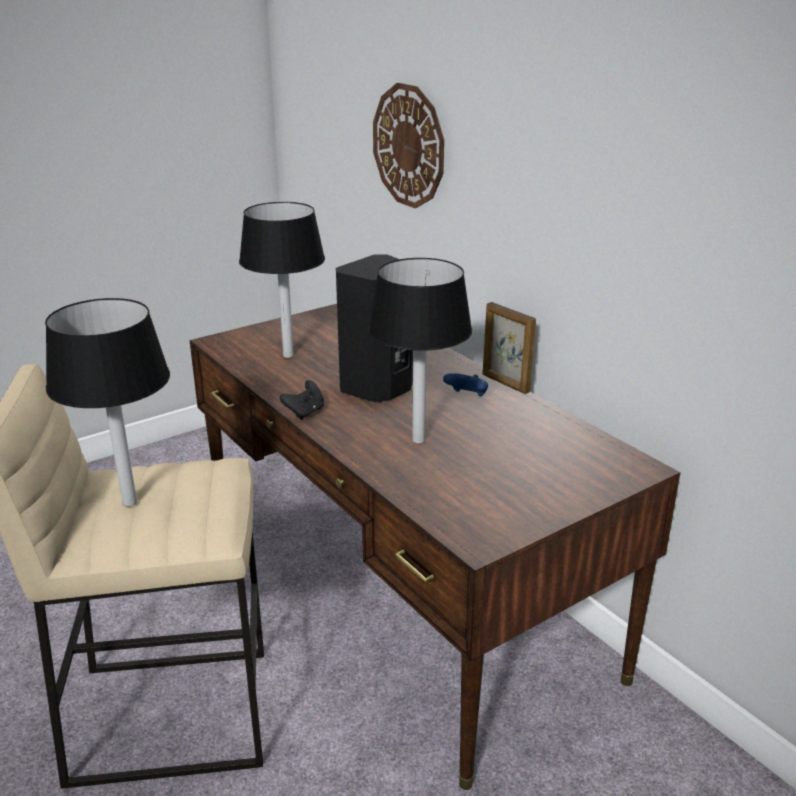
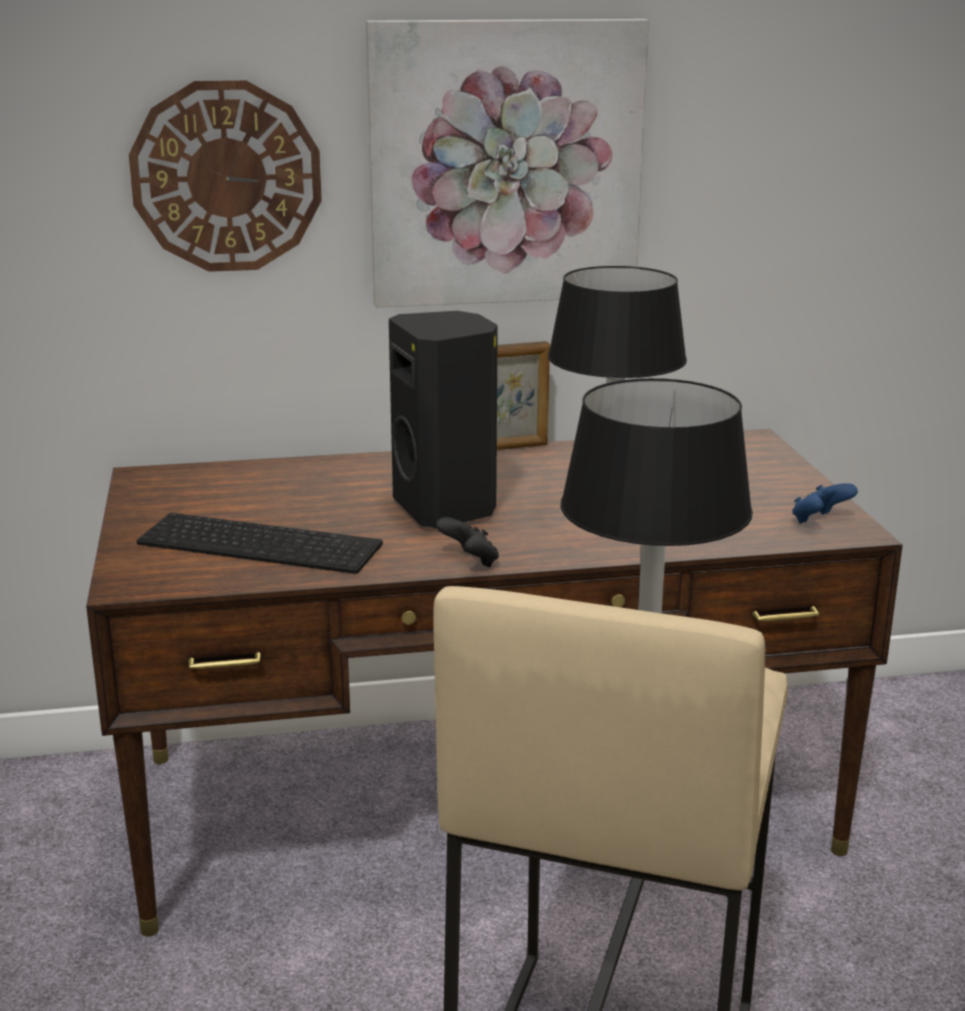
camera: 65 degrees left, 5 degrees down
black table lamp [239,202,325,358] -> keyboard [137,513,383,574]
blue game controller [443,373,488,396] -> blue game controller moved to [792,483,858,524]
none -> picture [366,19,649,307]

